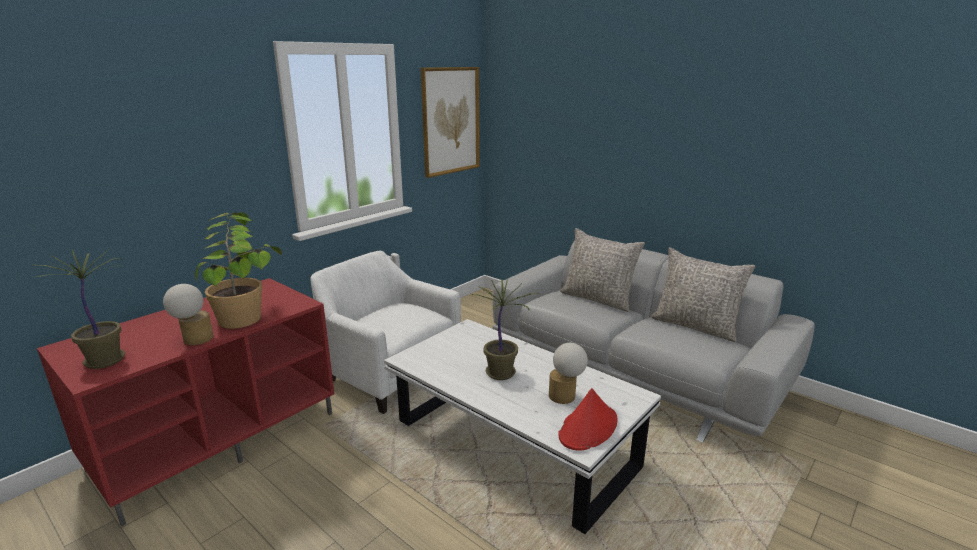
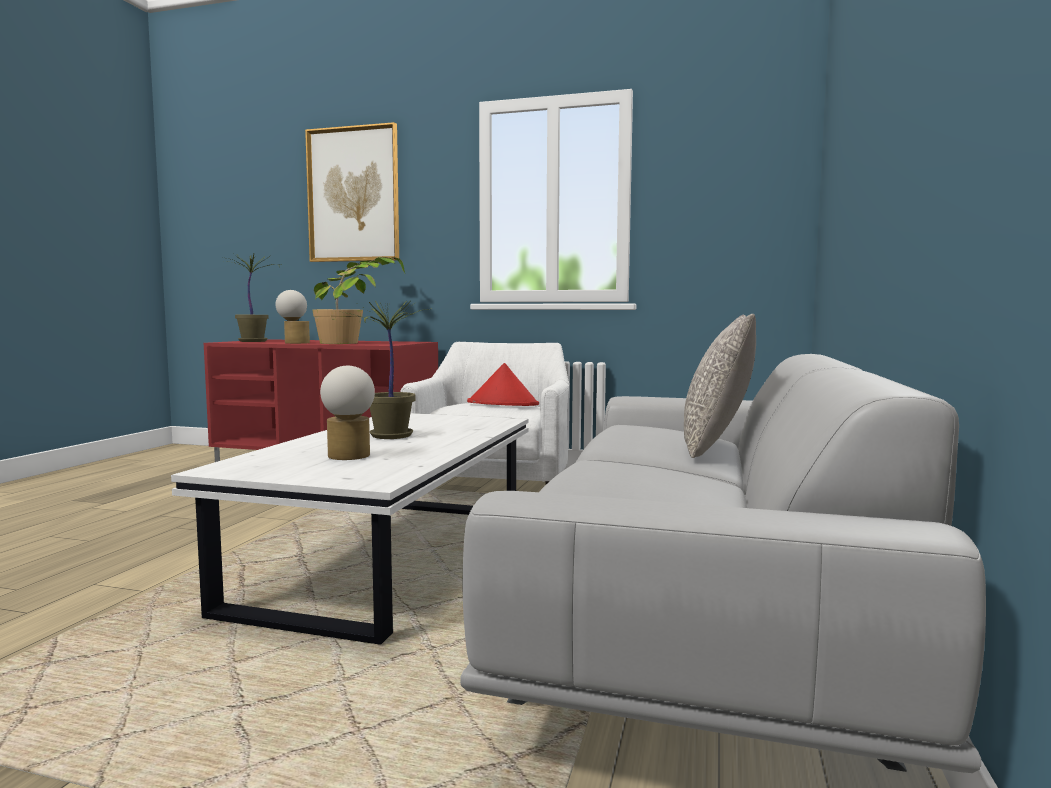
camera: 65 degrees right, 15 degrees down
picture [421,67,480,178] -> picture moved to [305,122,399,262]
red hat [558,388,617,451] -> red hat moved to [467,363,539,406]
grey pillow [651,247,756,342] -> none

